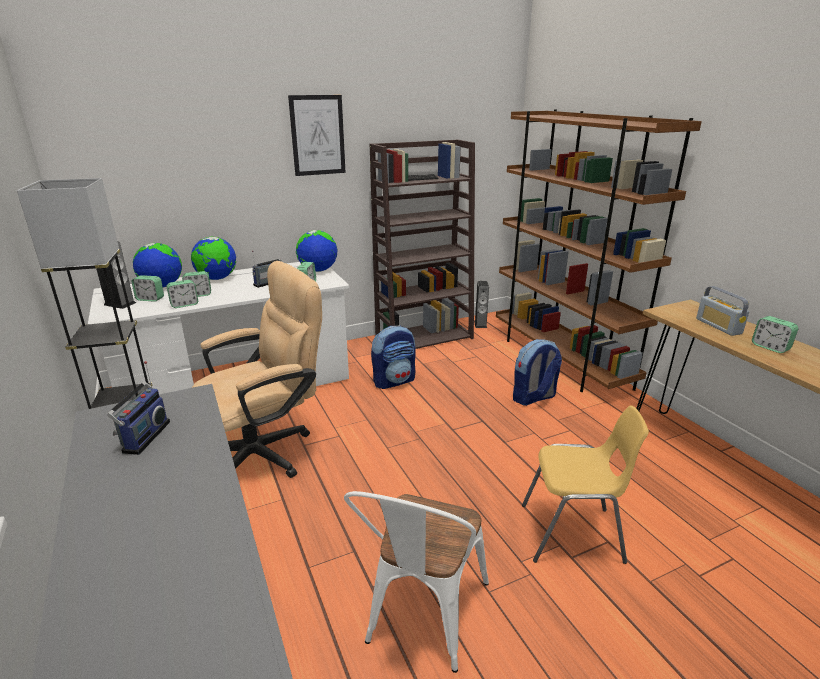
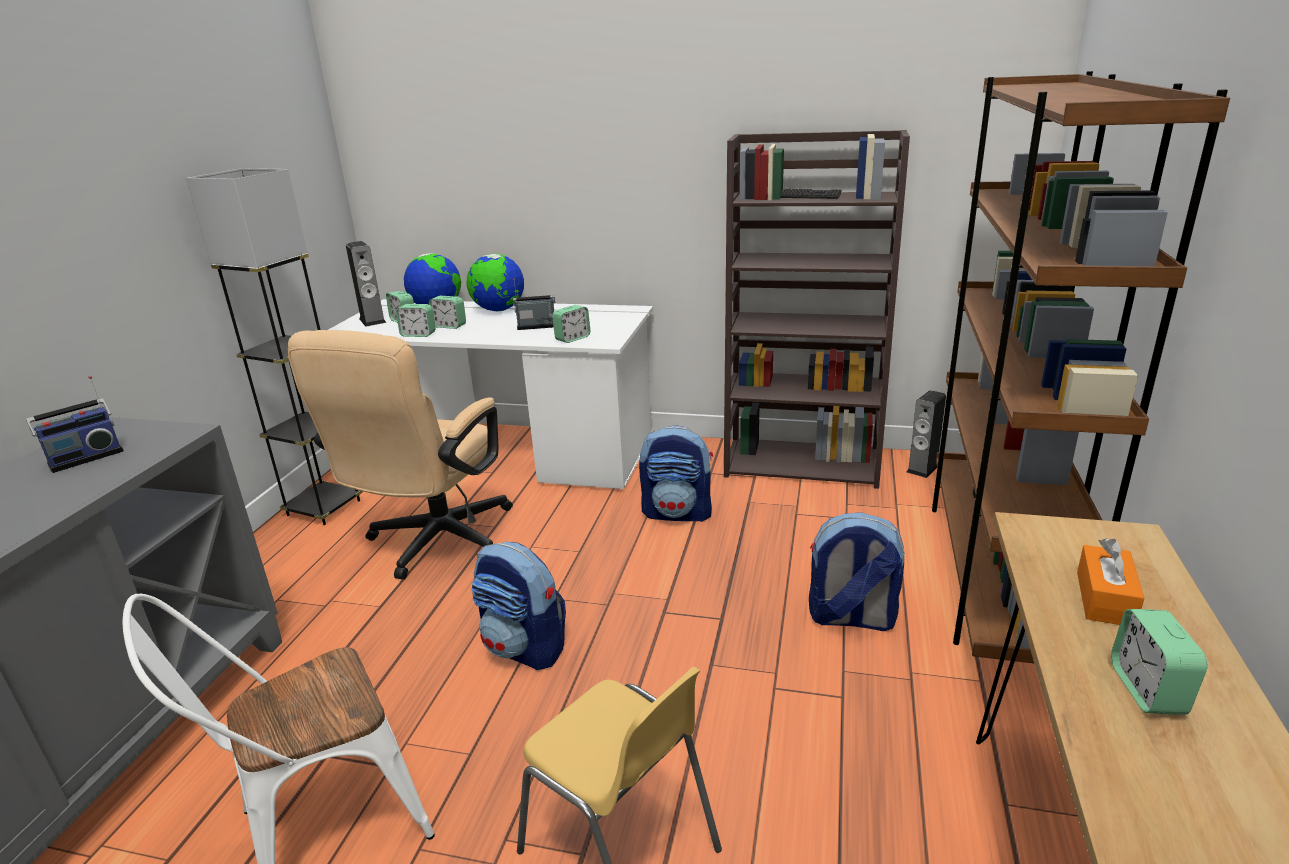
camera: 40 degrees right, 0 degrees up
beige office chair [192,261,322,478] -> beige office chair turned 105 degrees clockwise [288,330,513,579]
picture [288,95,346,176] -> none
globe [296,230,337,272] -> none
radio [696,286,749,336] -> orange tissue box [1077,538,1145,625]
none -> backpack [471,542,566,670]

